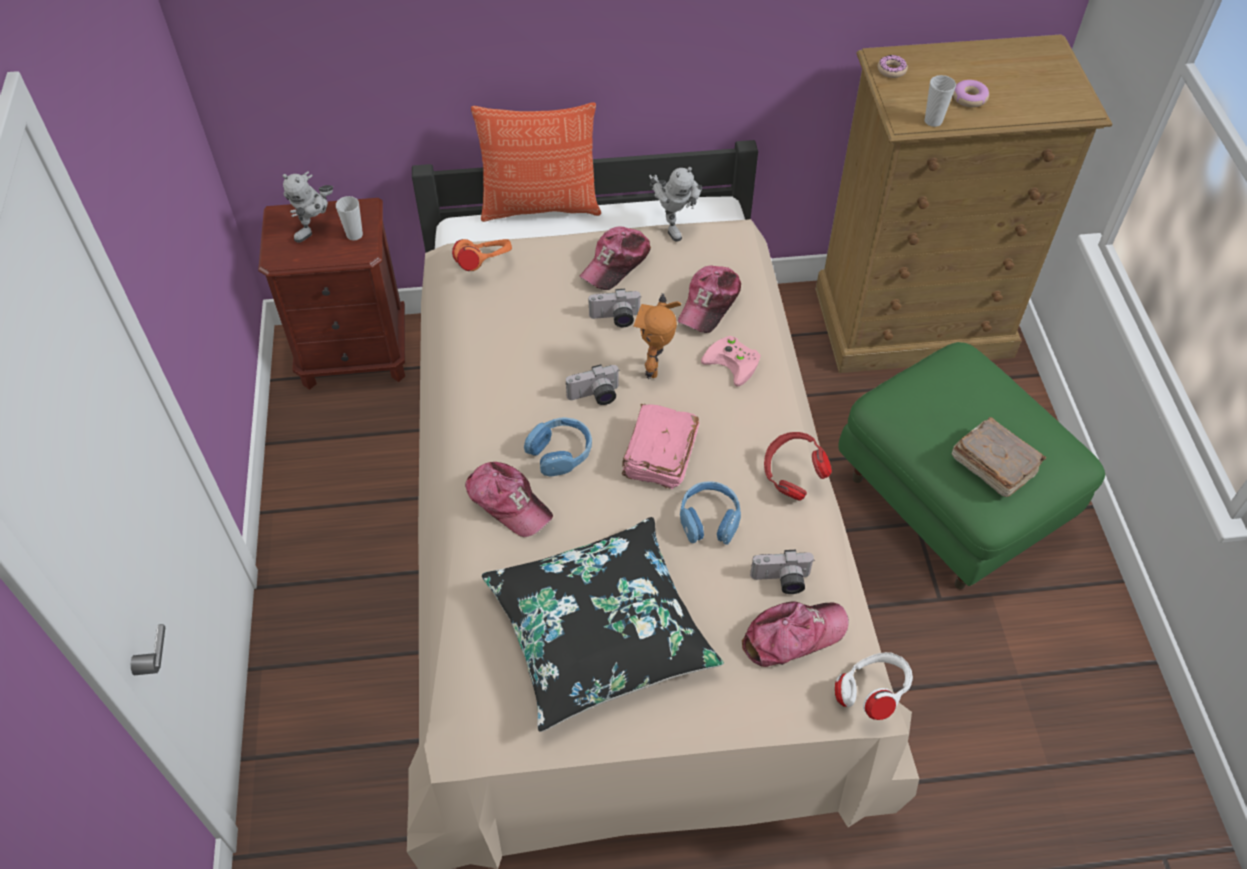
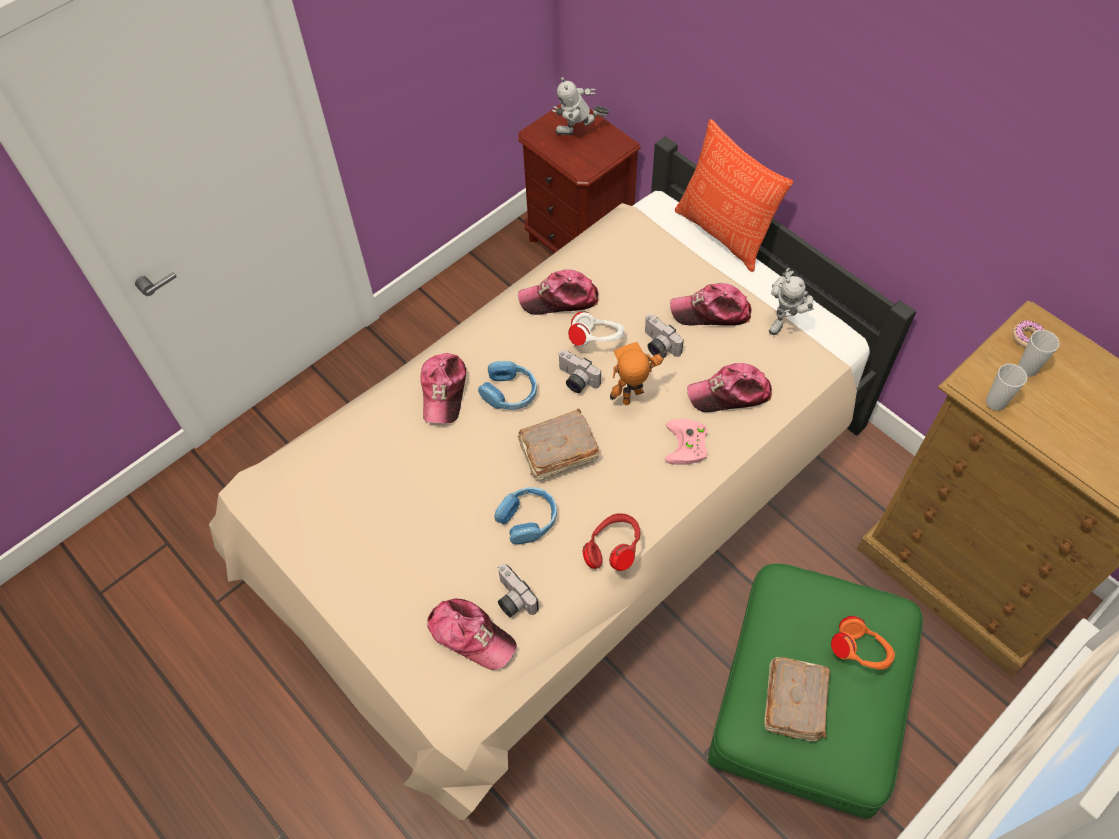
camera: 55 degrees right, 5 degrees up
cup [336,196,363,241] -> cup moved to [1018,330,1060,377]
orange headphones [452,239,512,271] -> orange headphones moved to [831,616,895,670]
black pillow [482,517,724,732] -> none
pink book [622,404,699,489] -> brown book [517,409,599,480]
white headphones [835,652,913,720] -> white headphones moved to [568,311,624,347]
donut [953,80,989,107] -> none
none -> cap [518,269,599,315]

